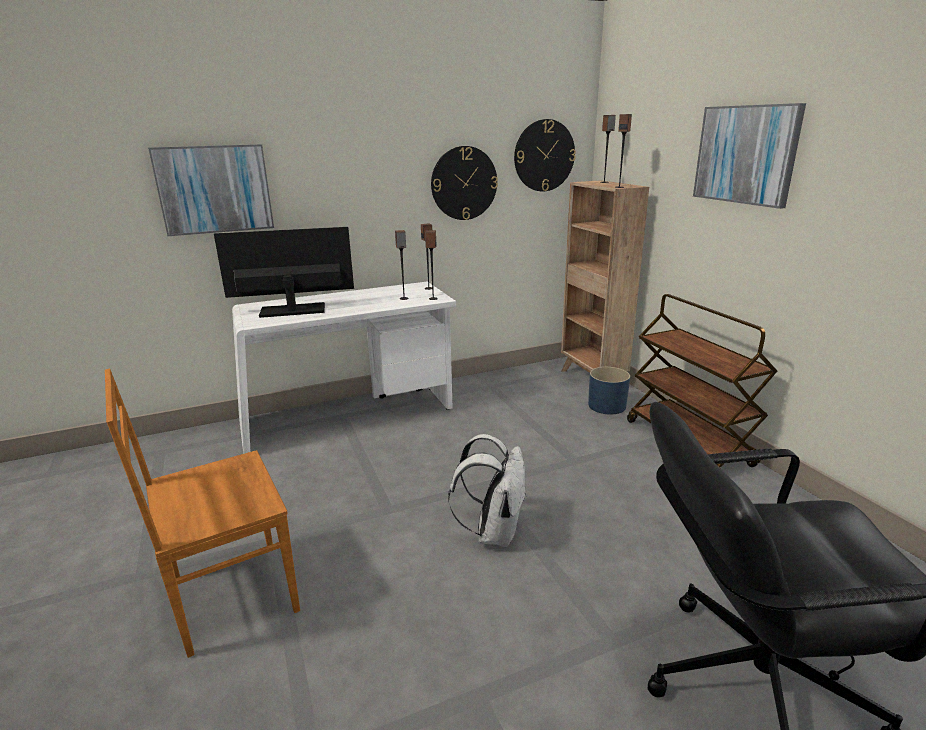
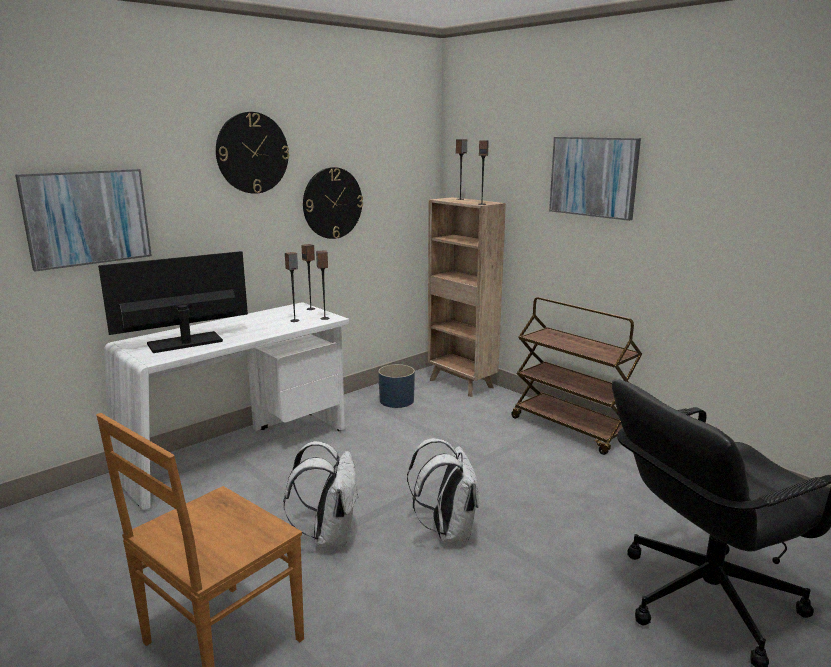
camera: 20 degrees left, 5 degrees down
wall clock [514,119,576,192] -> wall clock moved to [216,112,289,194]
blue planter [588,367,630,414] -> blue planter moved to [378,364,415,408]
none -> white backpack [283,441,359,548]

